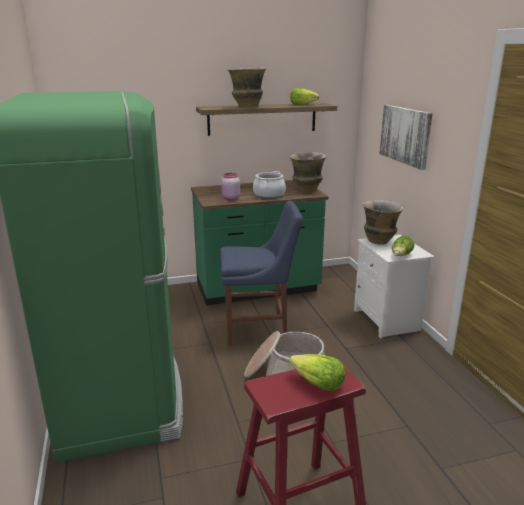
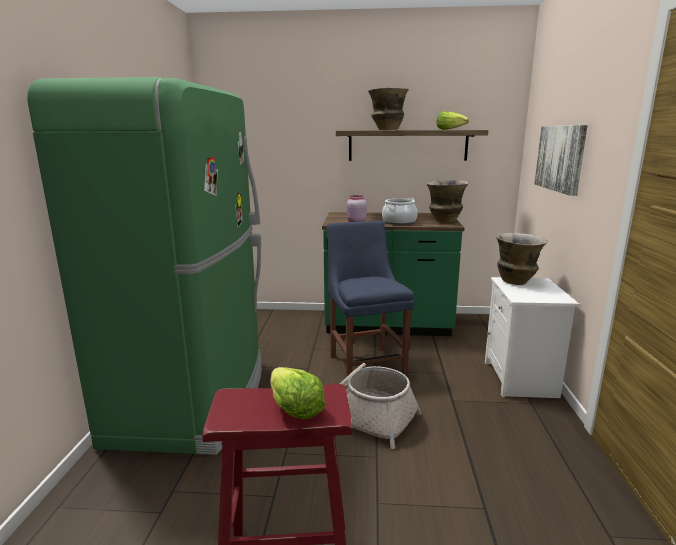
camera: 20 degrees right, 5 degrees down
blue chair [220,201,303,346] -> blue chair turned 120 degrees counterclockwise [326,220,415,387]
lettuce [392,236,414,256] -> none

